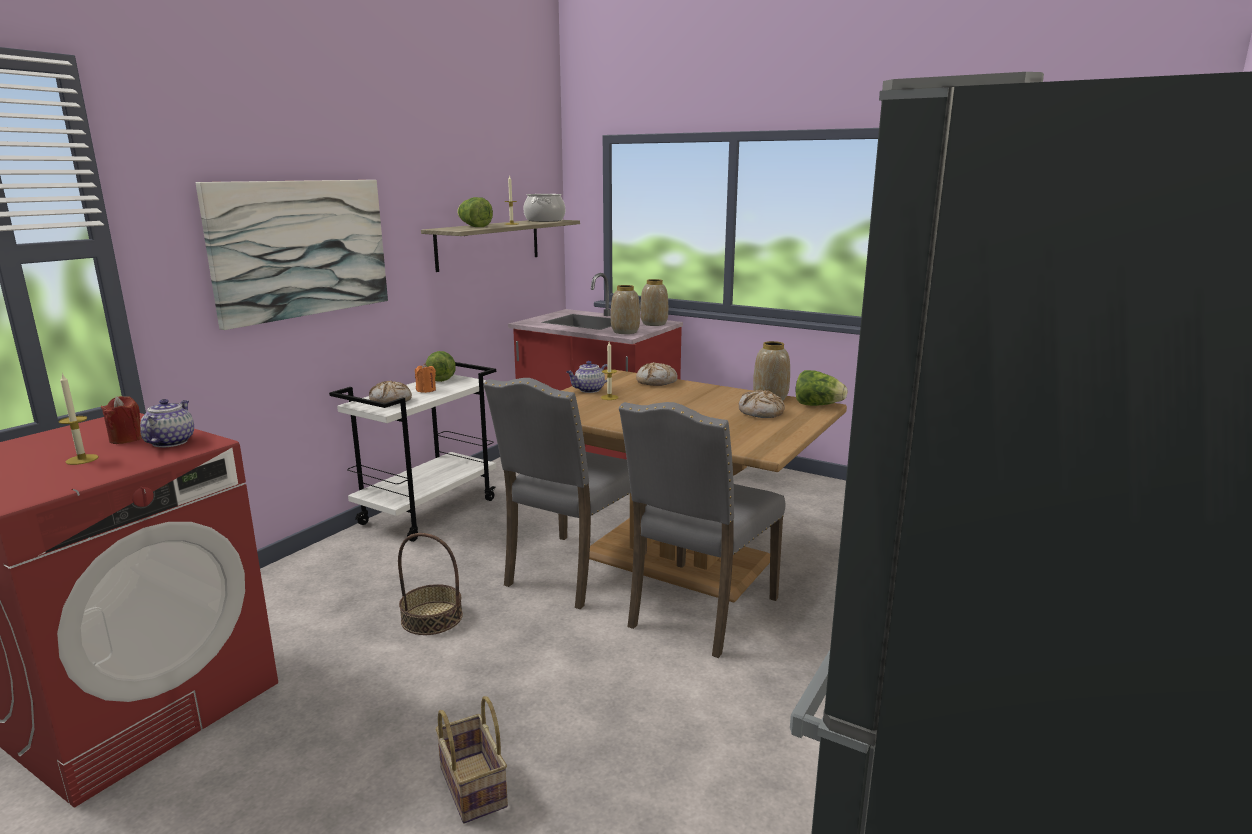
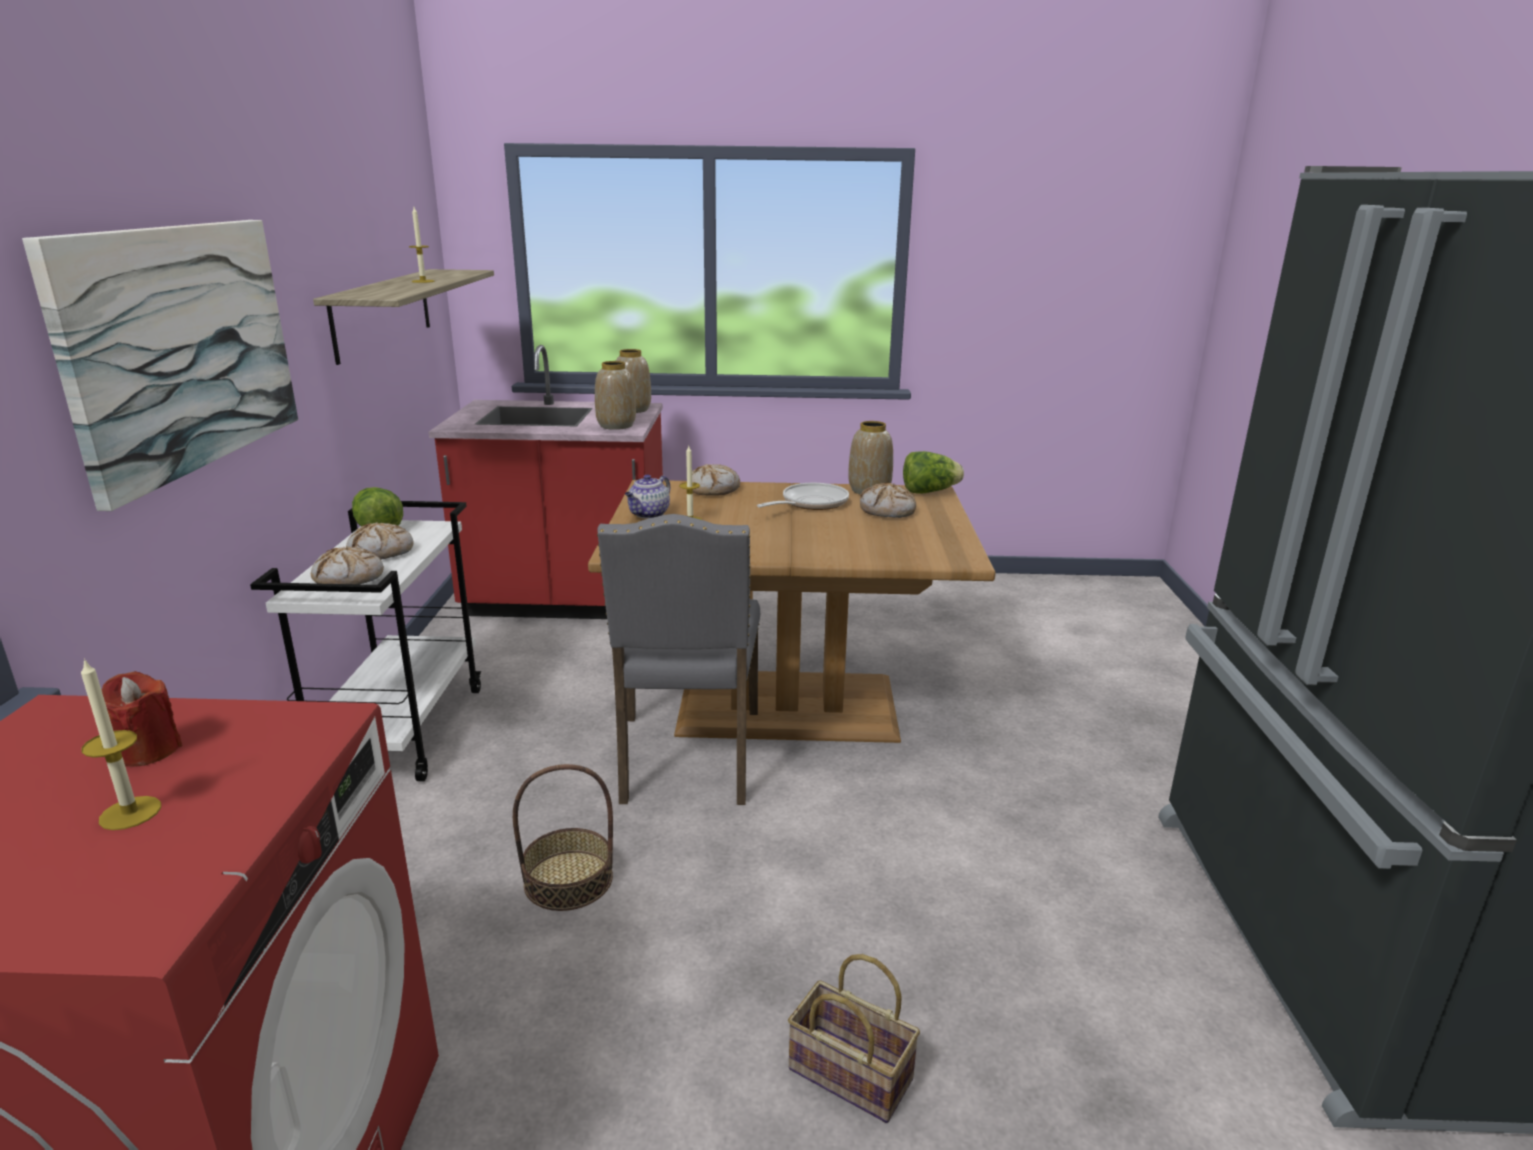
camera: 30 degrees left, 5 degrees up
teapot [140,399,194,447] -> none
orange candle [415,363,436,393] -> bread [346,522,414,560]
lettuce [457,197,493,227] -> none
cooking pot [524,194,565,222] -> none
grey chair [619,402,785,658] -> none
none -> frying pan [757,483,849,510]

